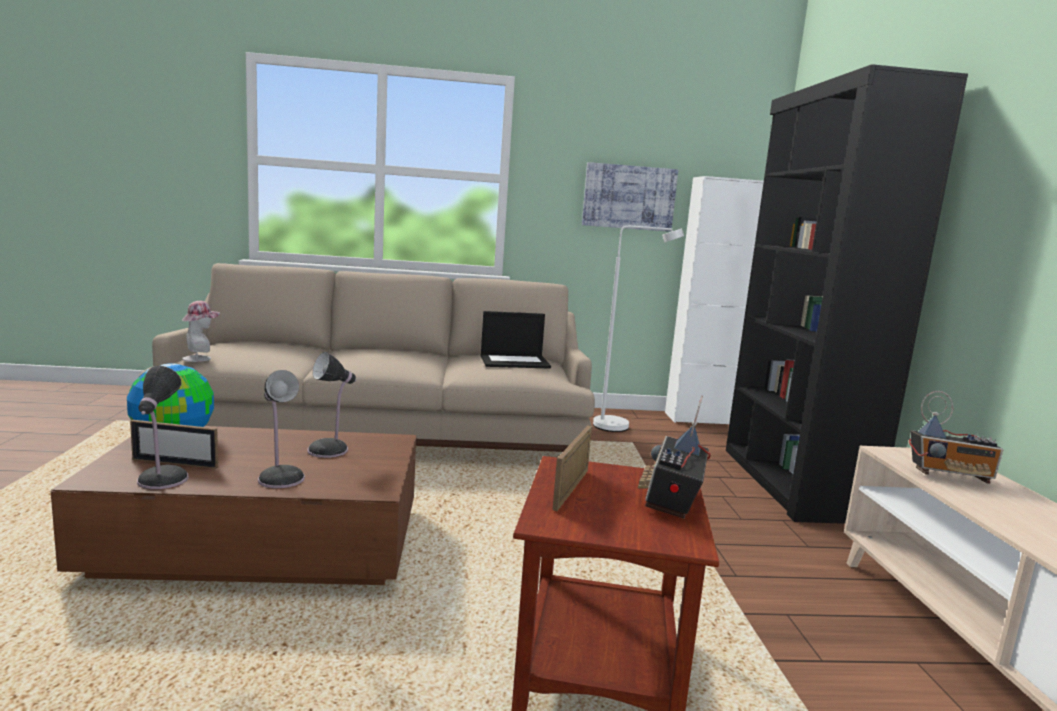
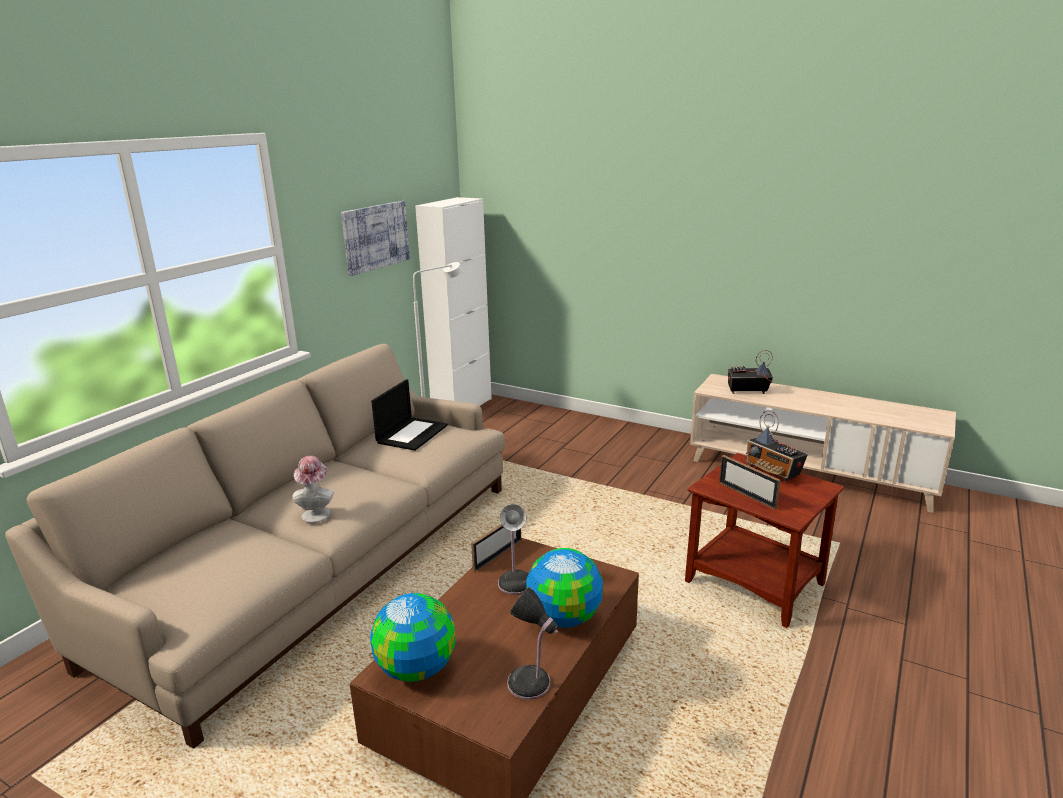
camera: 55 degrees left, 10 degrees up
picture frame [130,420,218,469] -> picture frame moved to [471,524,521,572]
hat [182,301,220,362] -> hat moved to [292,456,334,523]
table lamp [258,370,305,488] -> globe [526,548,603,628]
black bookcase [726,64,968,524] -> none
radio [909,391,1004,484] -> radio turned 135 degrees counterclockwise [728,350,773,394]

